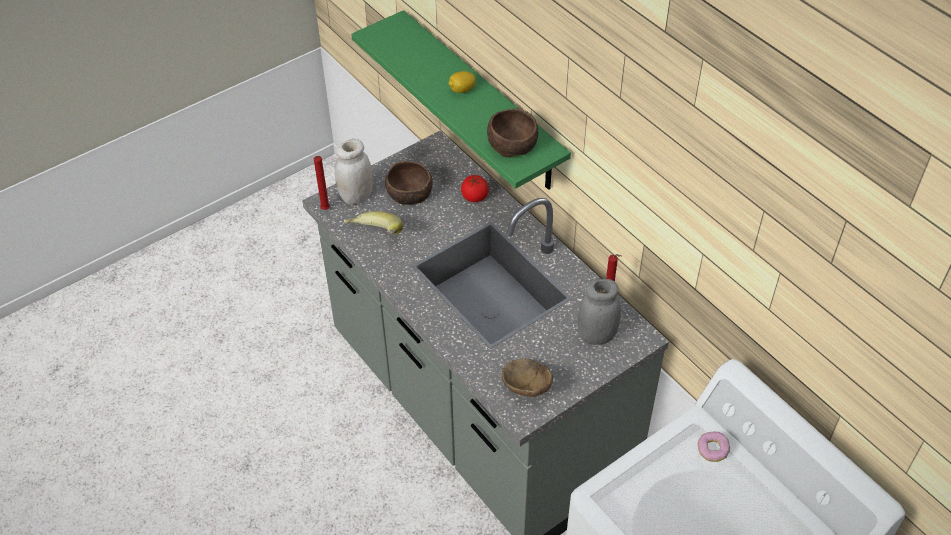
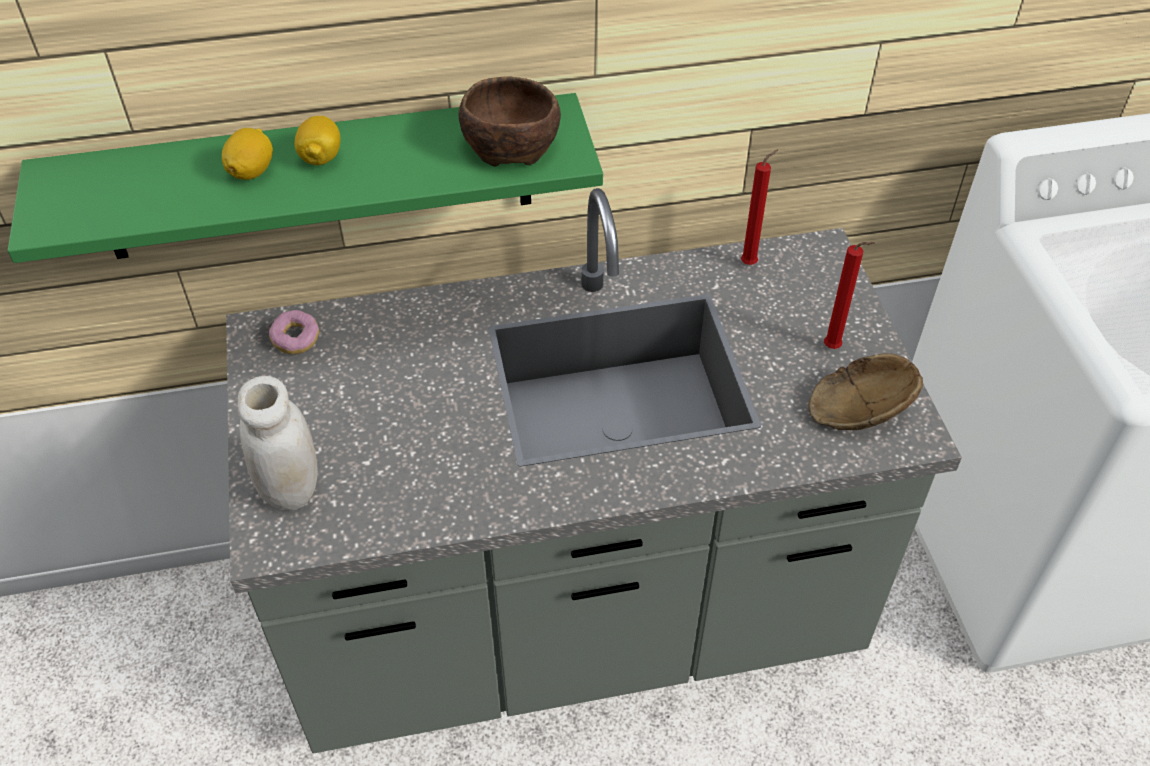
camera: 65 degrees left, 0 degrees up
red candle [314,156,330,210] -> red candle moved to [824,242,875,349]
banana [344,211,403,234] -> none
brown bowl [385,161,433,205] -> none
tomato [461,175,489,202] -> none
grey jar [578,279,621,345] -> none
donut [698,432,730,462] -> donut moved to [269,310,319,354]
none -> lemon [222,128,273,180]

